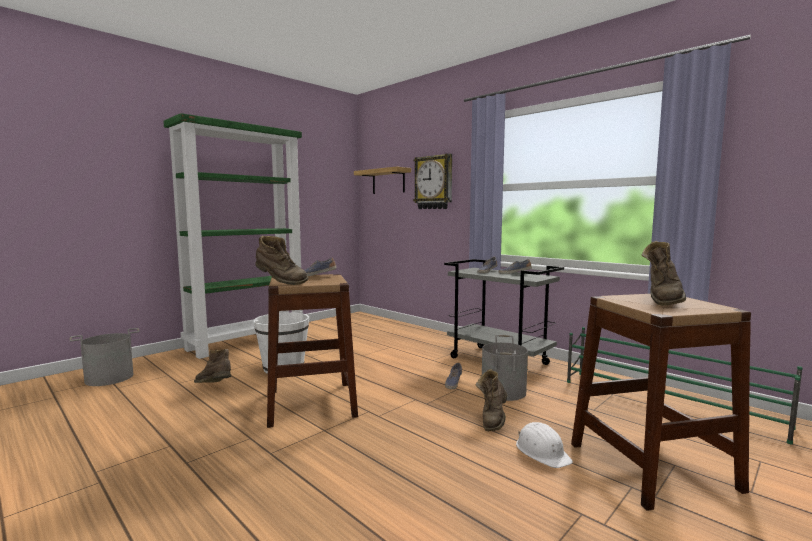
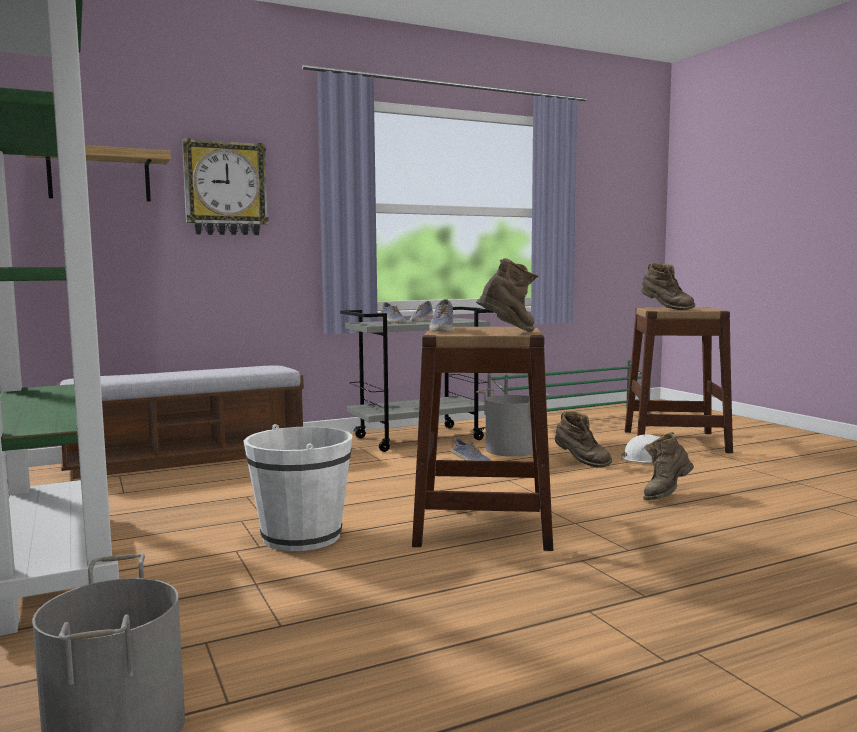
camera: 70 degrees left, 0 degrees up
brown boot [194,349,231,383] -> brown boot moved to [643,432,694,500]
none -> bench [57,366,304,479]

